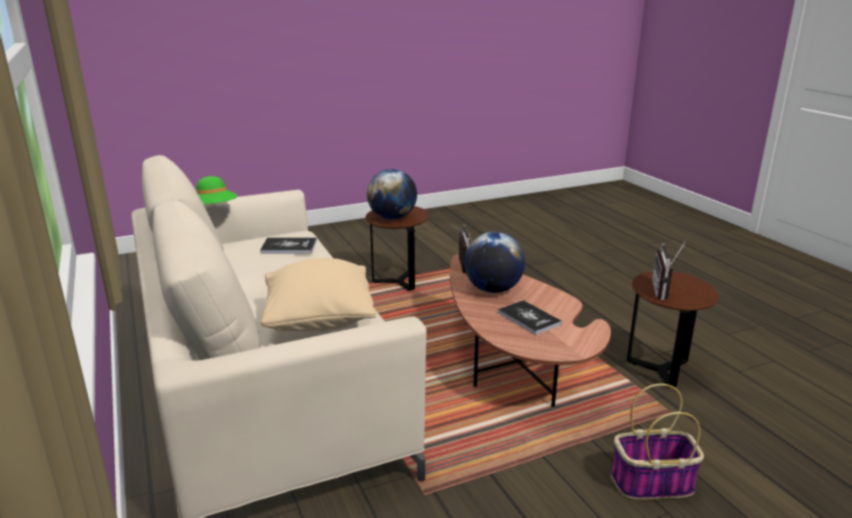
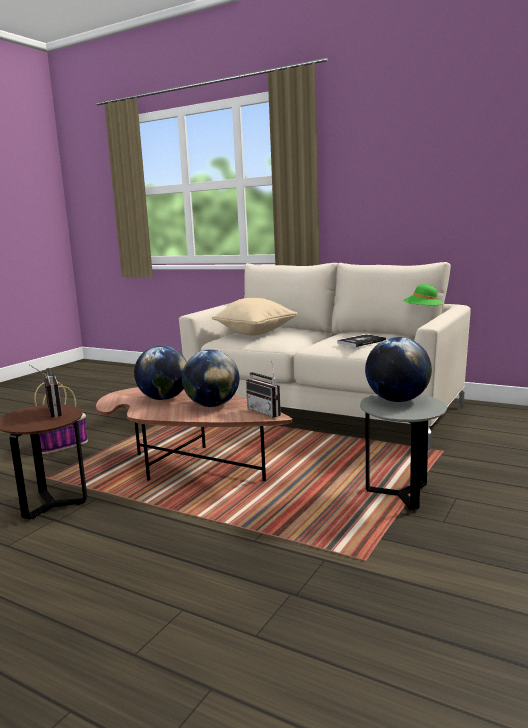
camera: 145 degrees right, 10 degrees down
brown side table [365,206,429,291] -> grey side table [360,394,447,510]
book [498,300,562,335] -> globe [134,345,187,400]

